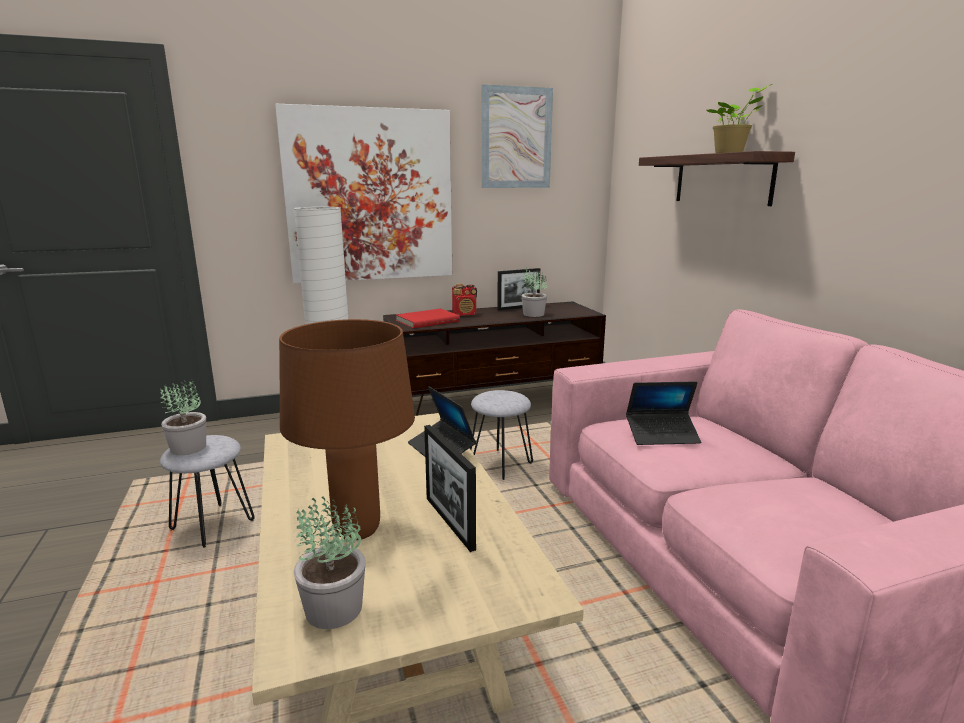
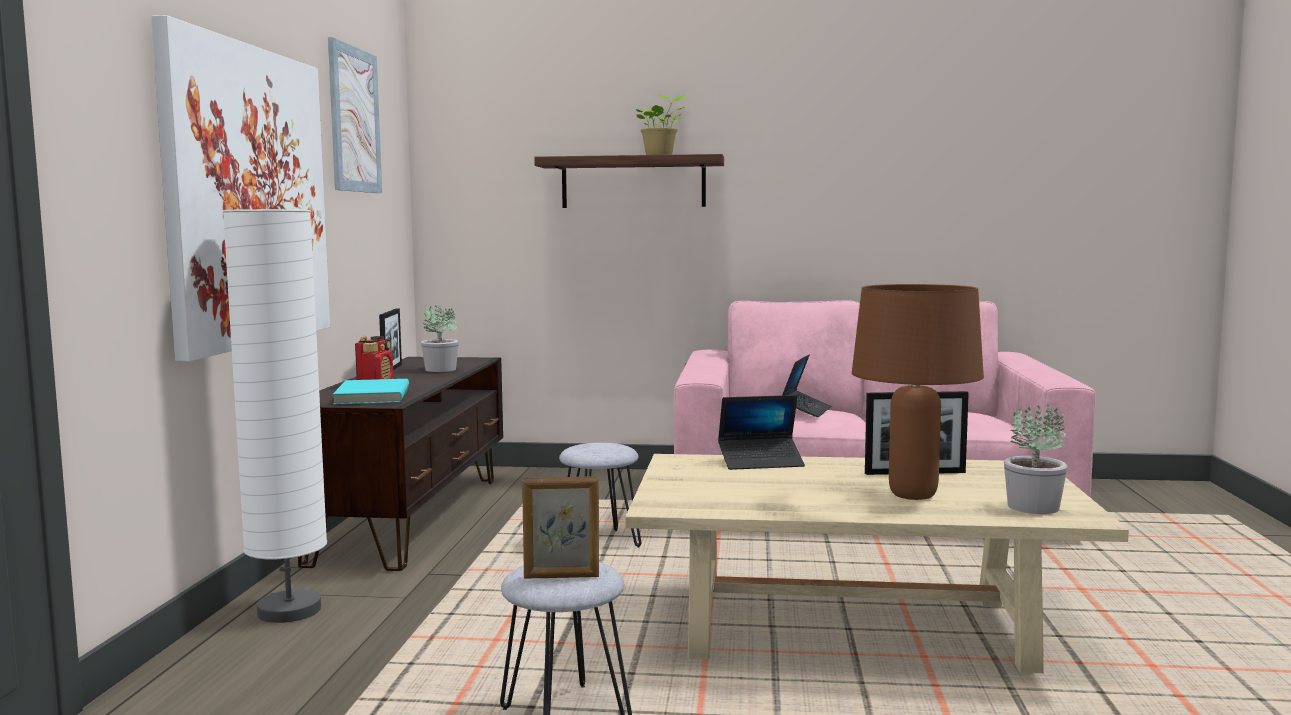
camera: 65 degrees left, 10 degrees down
potted plant [160,380,206,455] -> picture frame [522,476,599,579]
red book [396,308,460,328] -> turquoise book [333,379,409,405]

